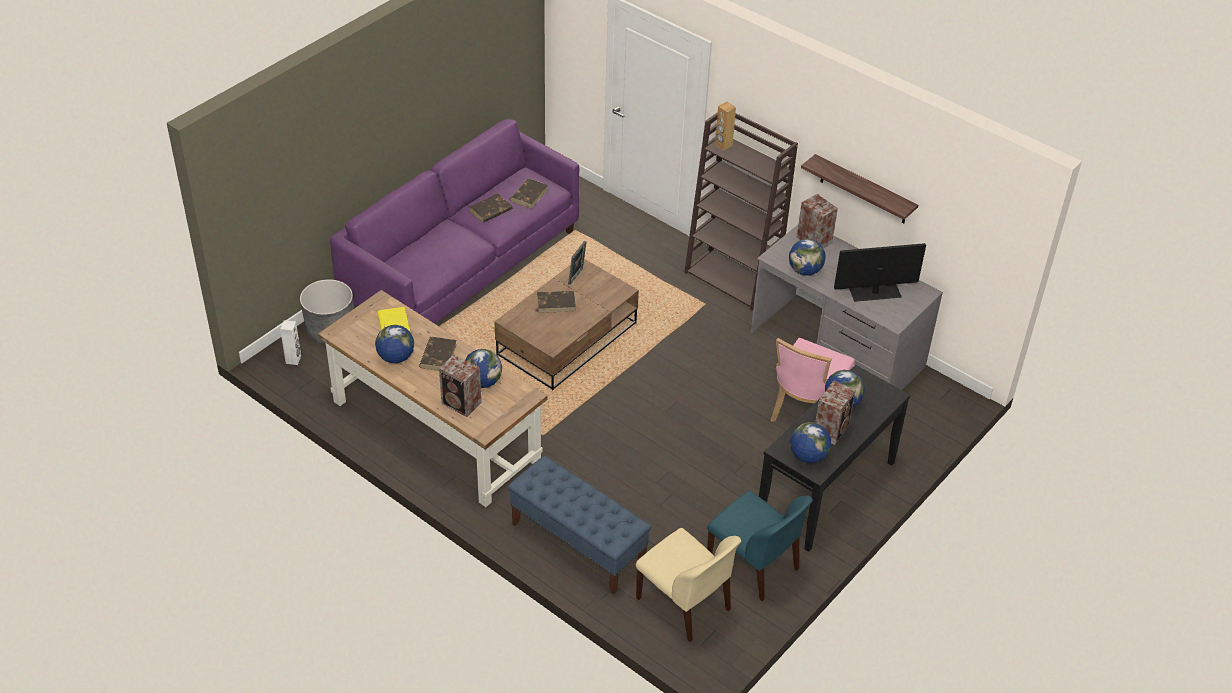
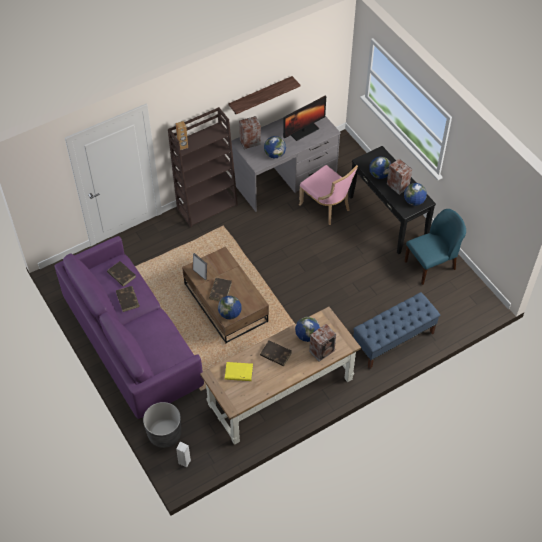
camera: 70 degrees left, 10 degrees up
globe [375,325,414,363] -> globe moved to [218,296,241,319]
beige chair [636,528,741,642] -> none
monitor [834,243,926,302] -> monitor turned 135 degrees counterclockwise [283,96,326,141]

